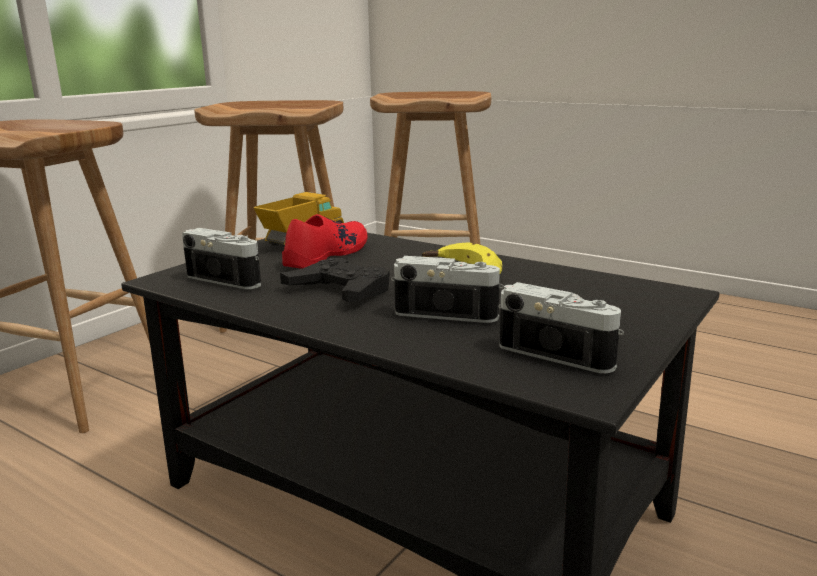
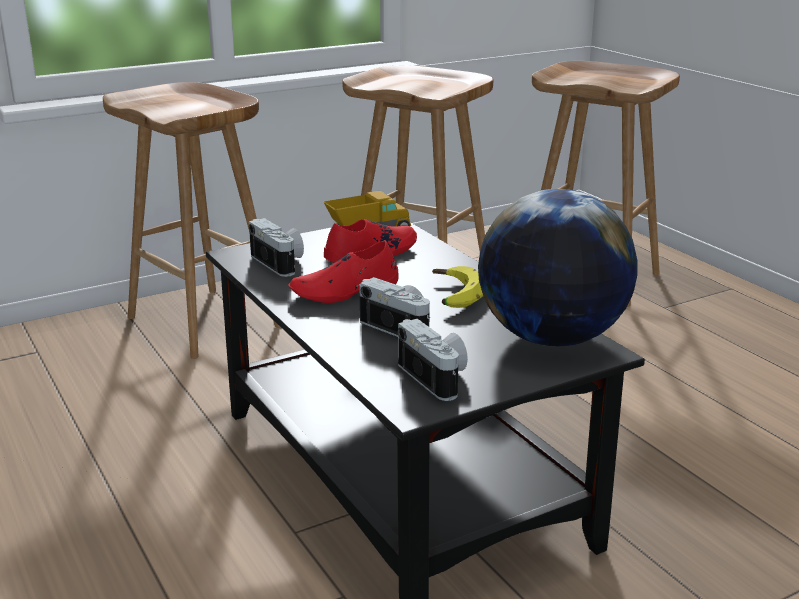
camera: 25 degrees right, 5 degrees up
black game controller [280,258,390,302] -> red shoe [288,240,399,303]
none -> globe [478,189,637,346]

